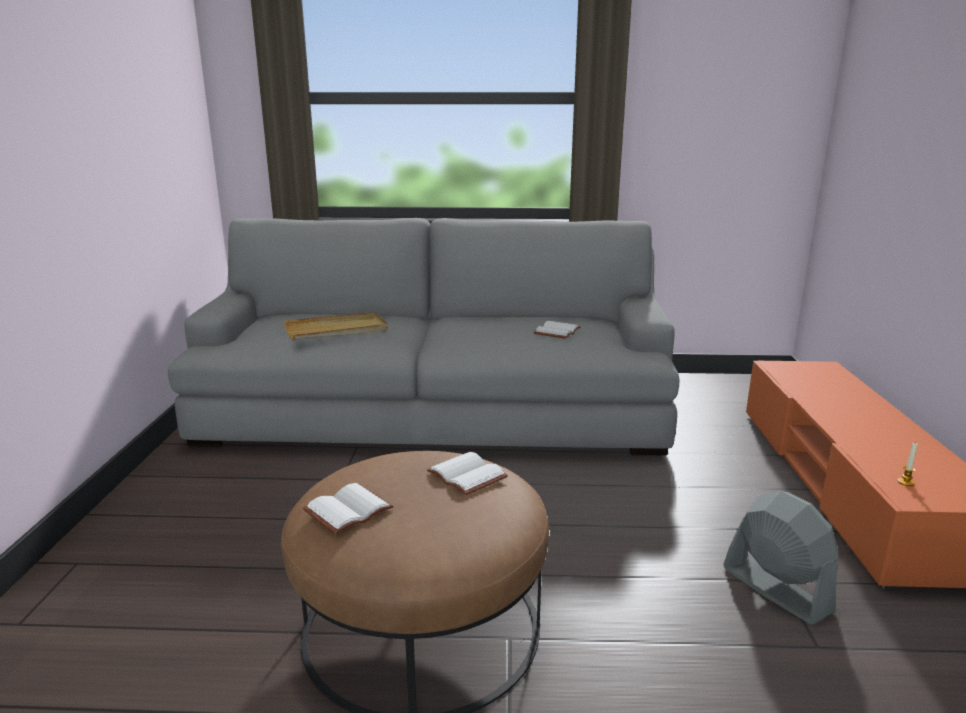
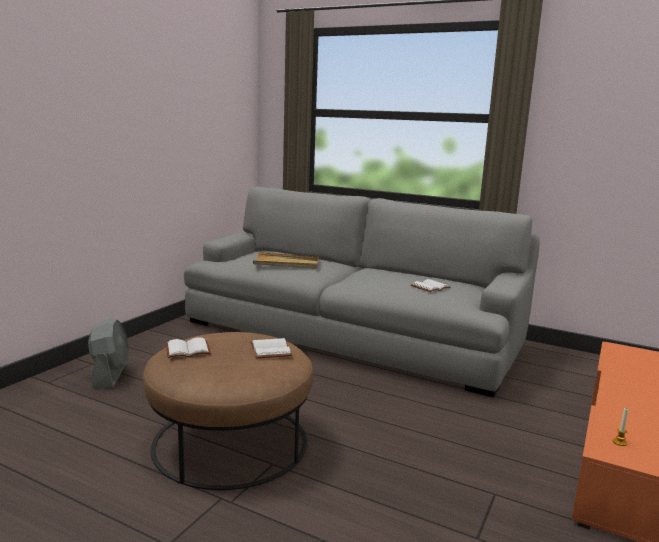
camera: 25 degrees right, 5 degrees down
grey fan [723,491,838,624] -> grey fan moved to [88,317,129,388]

